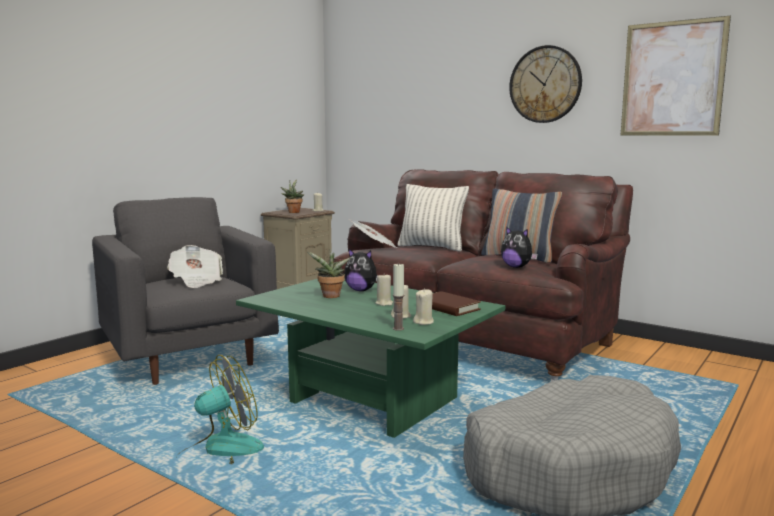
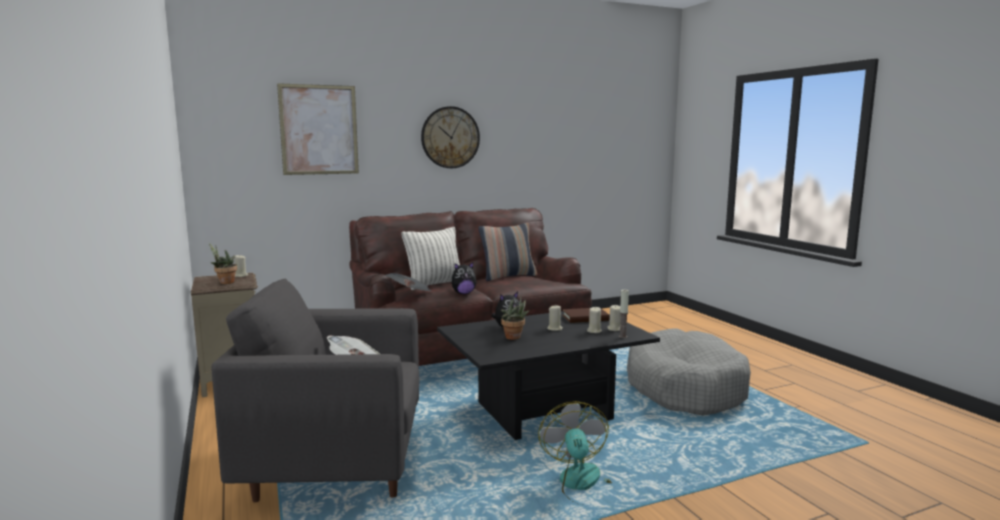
camera: 60 degrees left, 0 degrees up
green coffee table [236,279,505,438] -> black coffee table [437,311,660,440]
plush toy [501,226,538,268] -> plush toy moved to [452,262,477,294]
picture [621,16,731,136] -> picture moved to [277,83,359,175]

